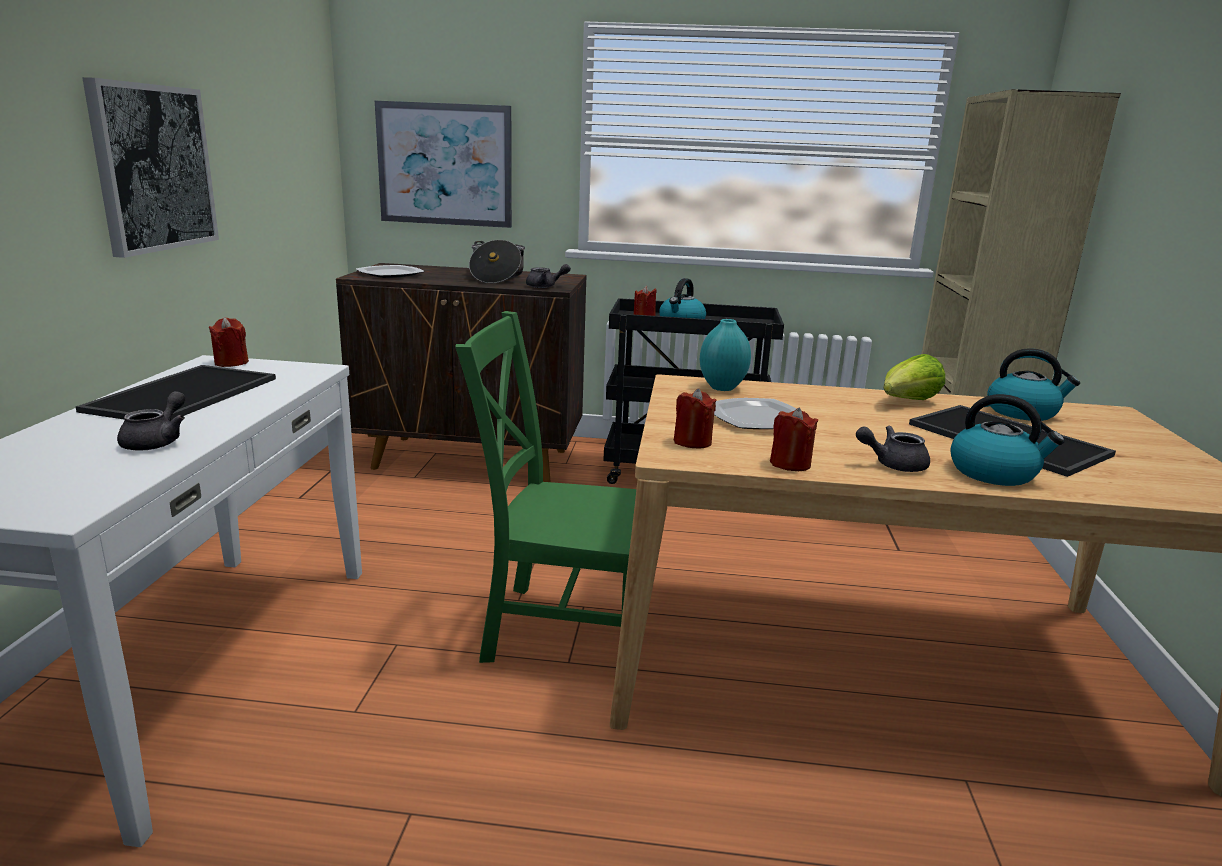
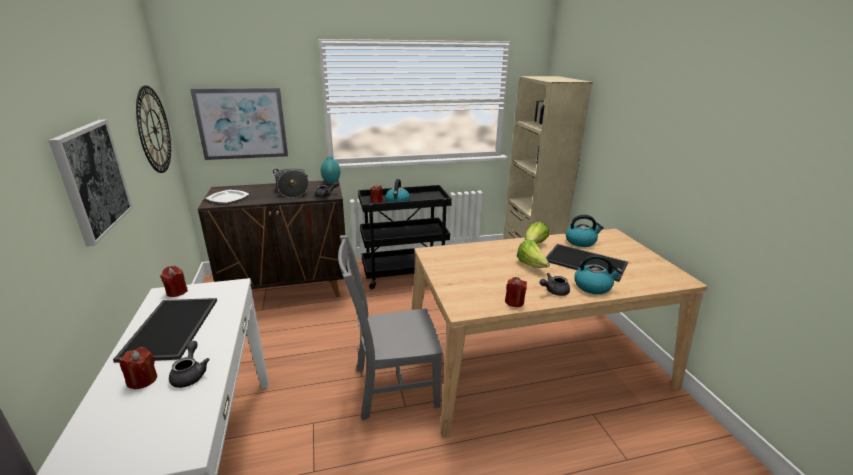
camera: 20 degrees left, 5 degrees up
green chair [455,311,636,663] -> grey chair [338,235,443,421]
red candle [674,388,716,449] -> red candle moved to [119,347,157,389]
turquoise vase [700,319,751,391] -> turquoise vase moved to [321,156,340,184]
plate [714,398,797,429] -> none
none -> wall clock [136,85,171,173]
none -> lettuce [517,240,550,268]

